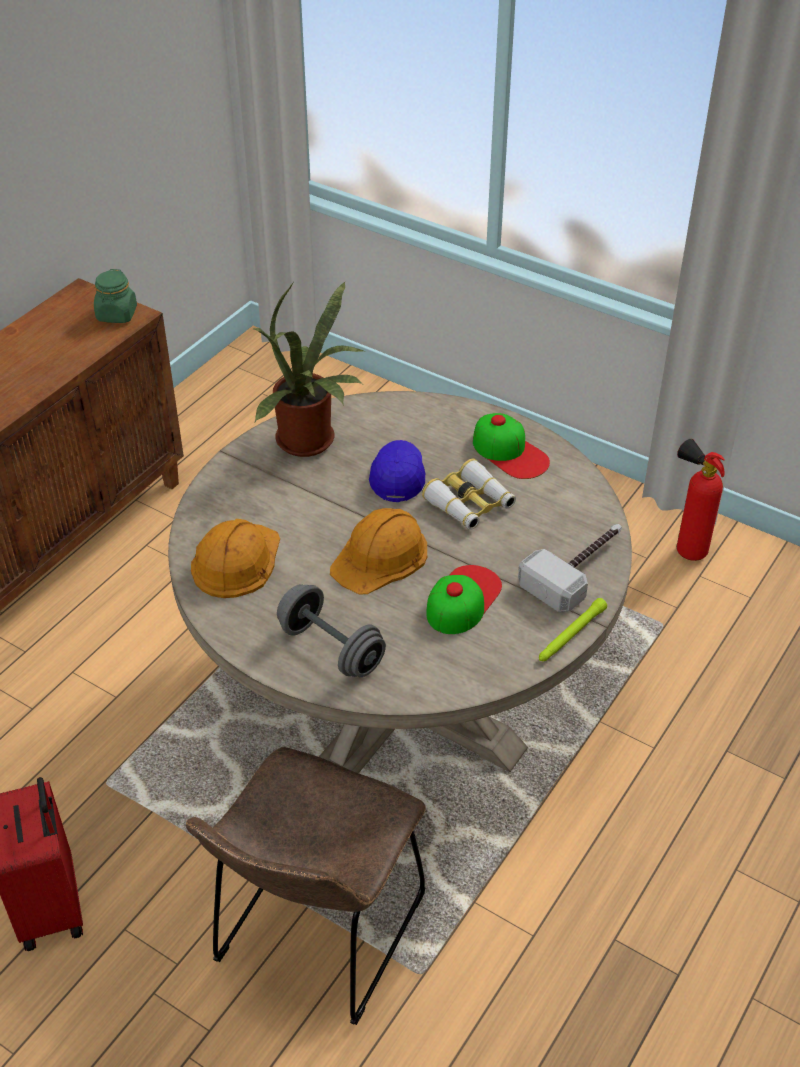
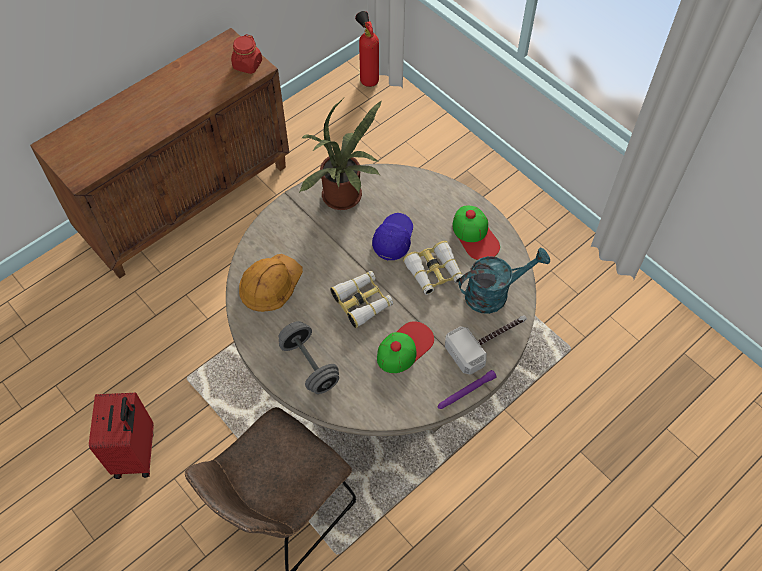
camera: 15 degrees right, 15 degrees up
green jar [94,269,137,323] -> red jar [231,34,262,74]
orange hard hat [330,508,427,595] -> binoculars [330,271,393,328]
green flashlight [539,598,607,661] -> purple flashlight [438,370,497,409]
fire extinguisher [677,439,725,561] -> fire extinguisher moved to [355,11,379,87]
none -> turquoise watering can [458,248,550,314]

